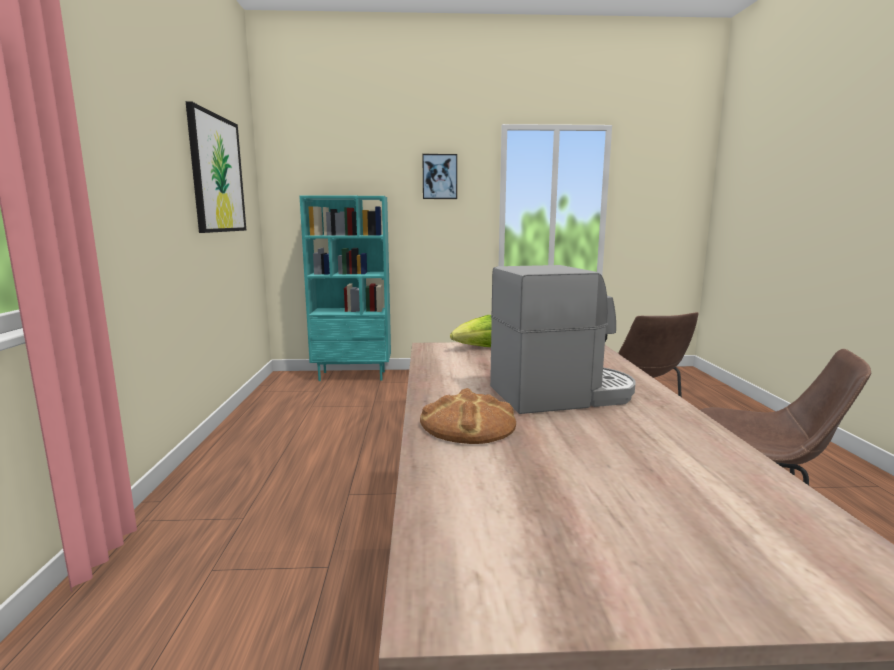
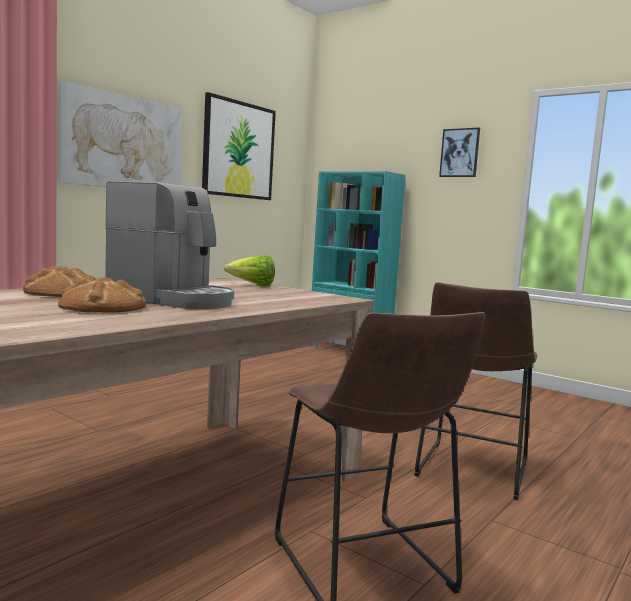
camera: 40 degrees right, 5 degrees down
none -> bread [58,277,146,312]
none -> picture [59,81,183,187]

